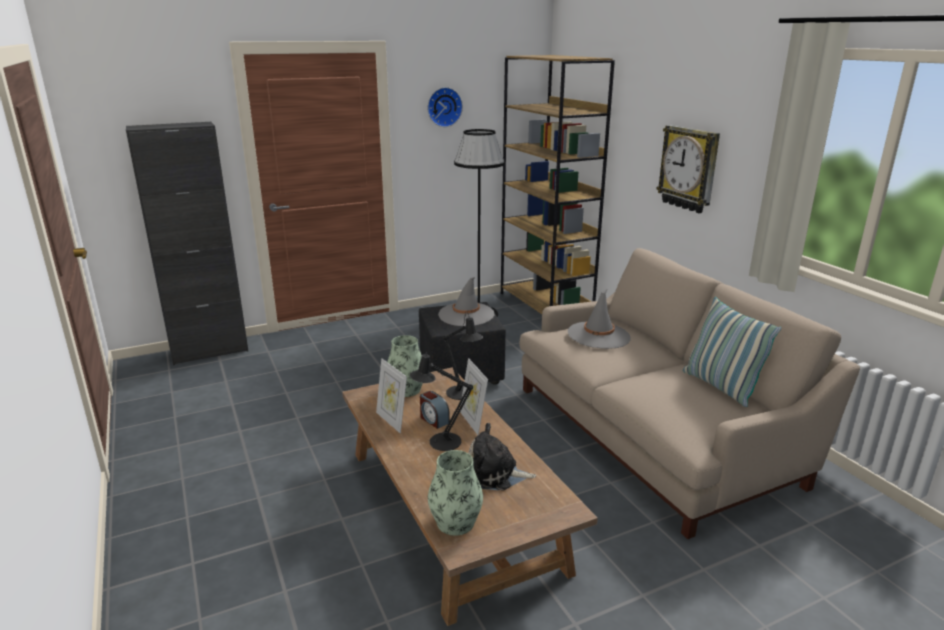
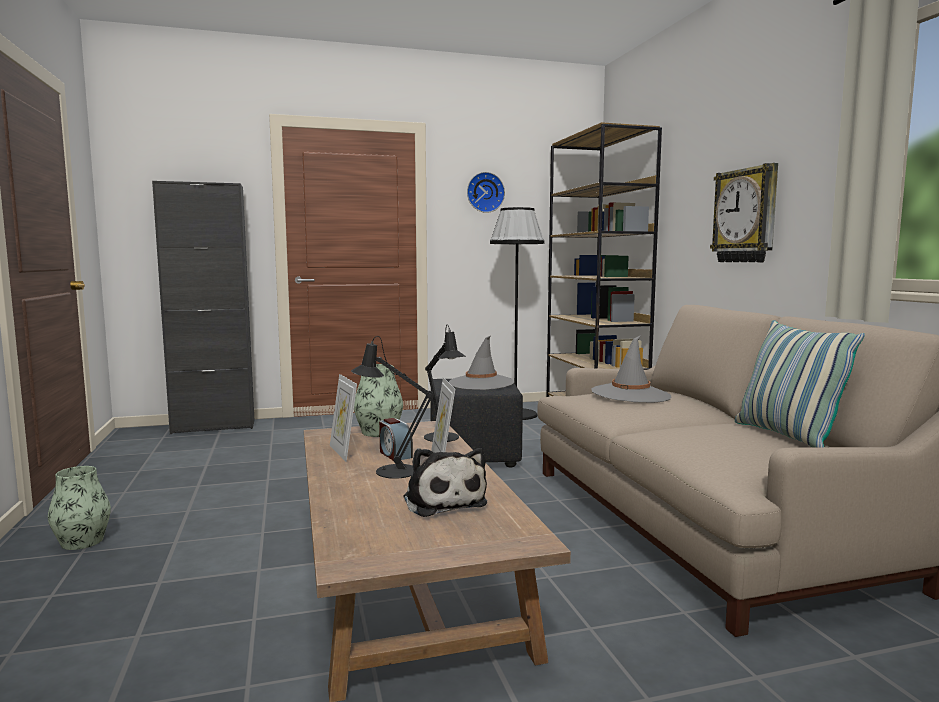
camera: 10 degrees right, 15 degrees down
vase [428,450,483,536] -> vase moved to [48,466,111,550]
plush toy [468,423,536,491] -> plush toy turned 135 degrees counterclockwise [403,448,487,517]

